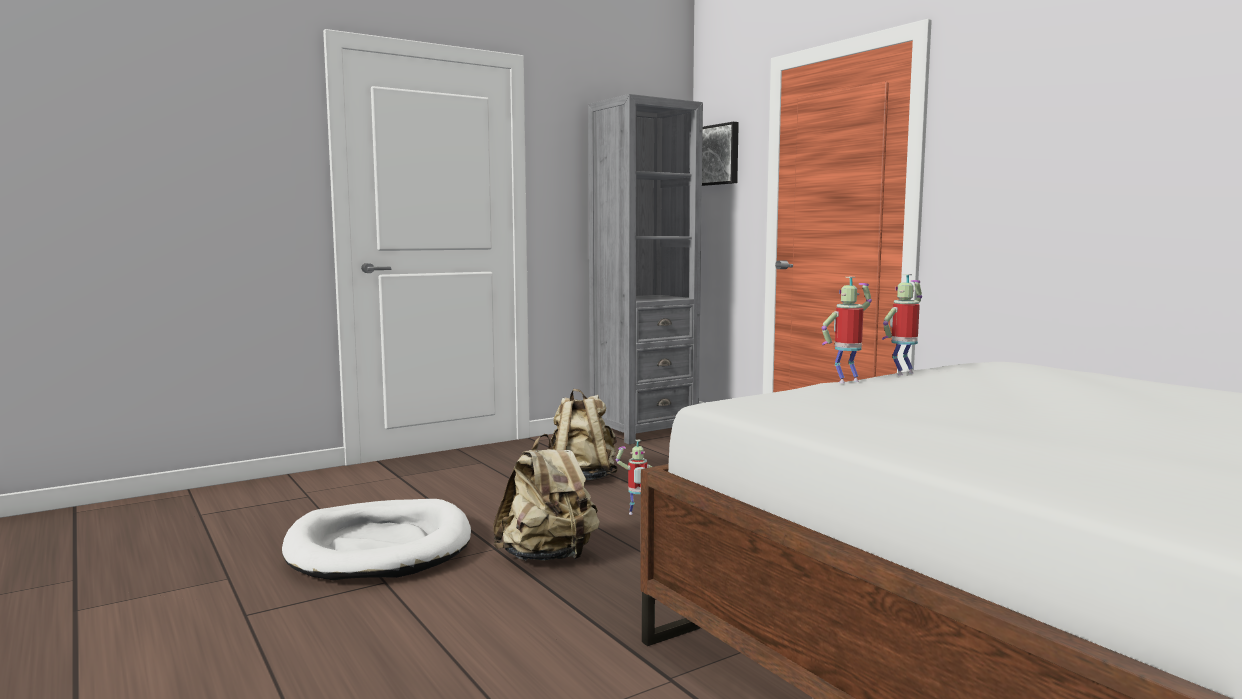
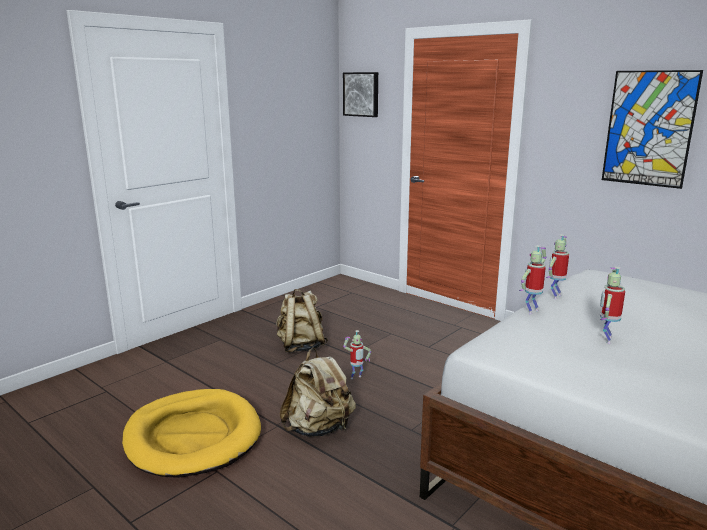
camera: 15 degrees left, 10 degrees up
white dog bed [282,499,471,581] -> yellow dog bed [122,389,261,478]
grey bookcase [588,94,703,444] -> none
none -> toy robot [600,267,625,344]
none -> picture [602,70,703,189]

